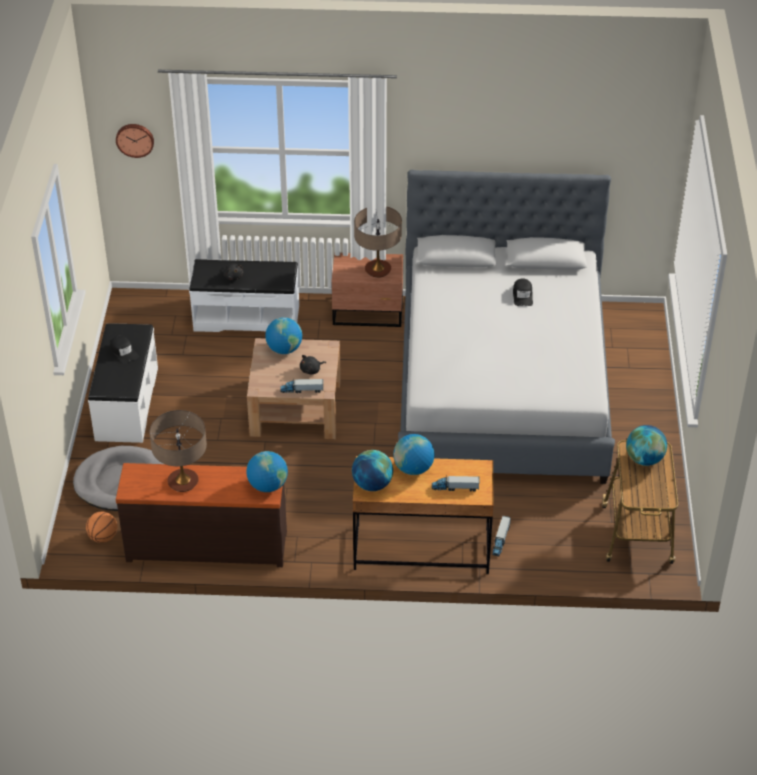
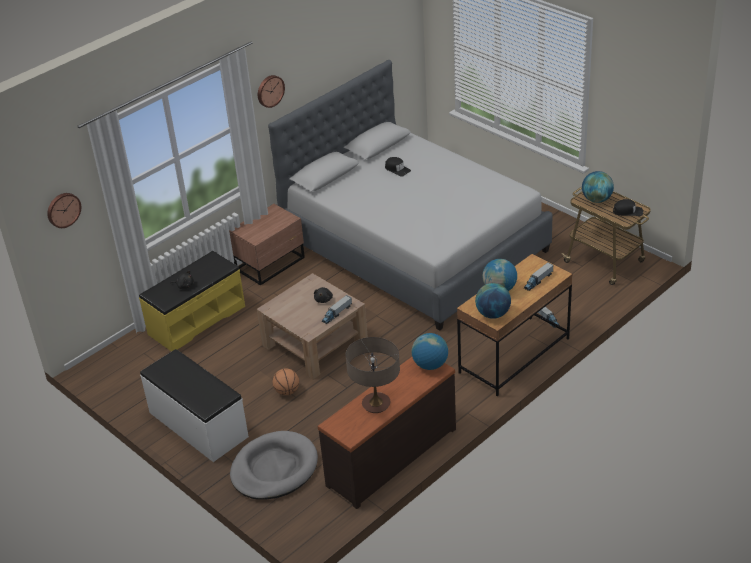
camera: 45 degrees left, 5 degrees down
basketball [86,512,118,543] -> basketball moved to [272,369,299,395]
black cap [110,336,139,364] -> black cap moved to [613,199,643,216]
white bench [189,259,299,332] -> yellow bench [139,251,245,352]
globe [265,317,302,354] -> none
table lamp [354,206,402,278] -> none
none -> wall clock [258,75,285,108]

